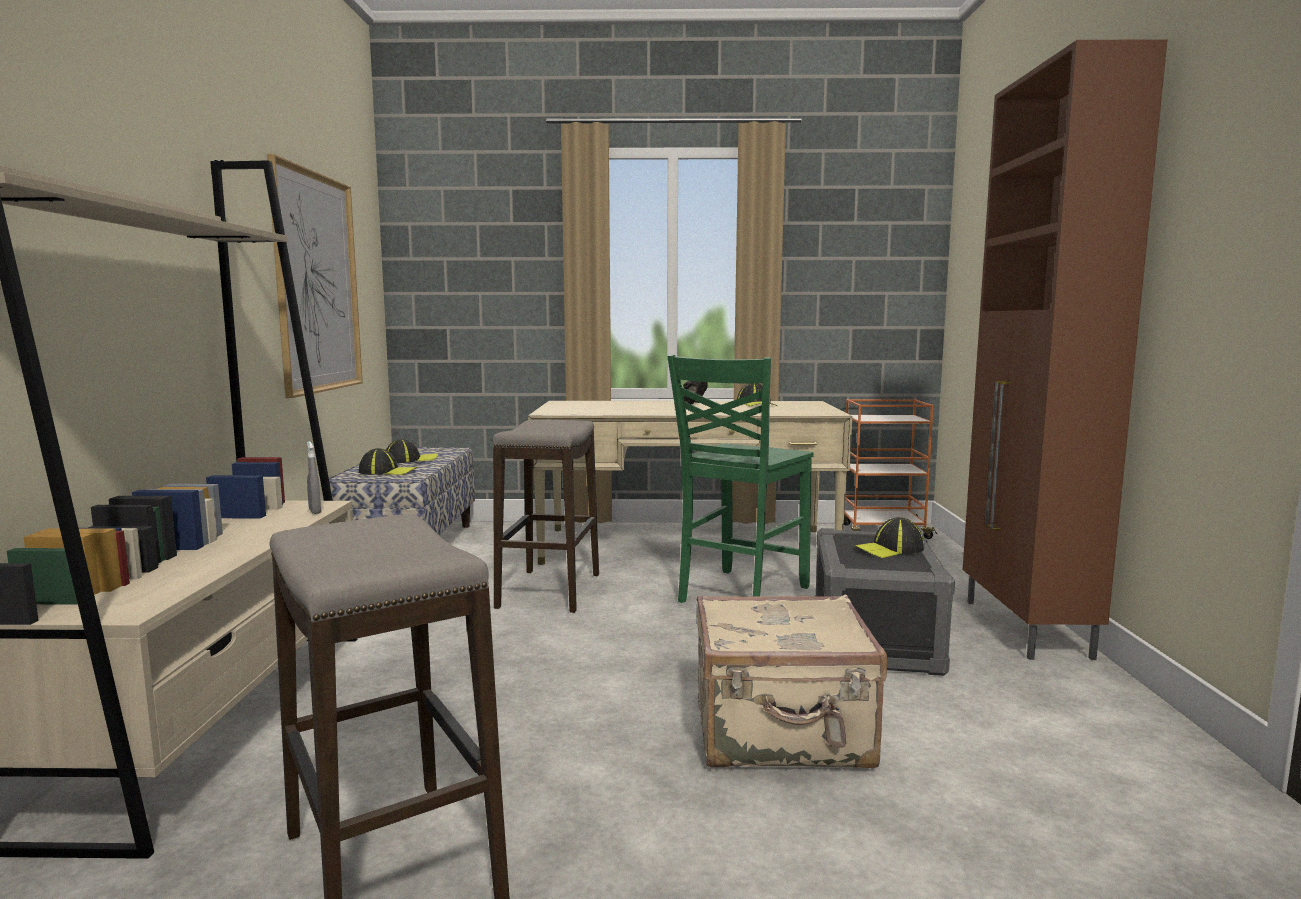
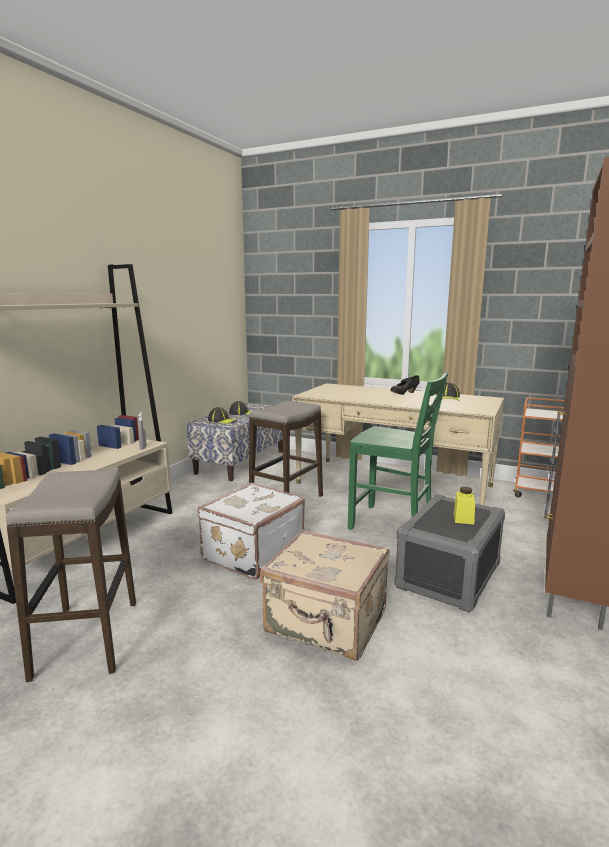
camera: 25 degrees right, 5 degrees up
picture [267,154,363,398] -> none
green chair [667,355,814,603] -> green chair turned 120 degrees counterclockwise [348,371,449,530]
cap [854,517,924,558] -> yellow jar [454,487,475,524]
none -> white suitcase [198,482,305,579]

